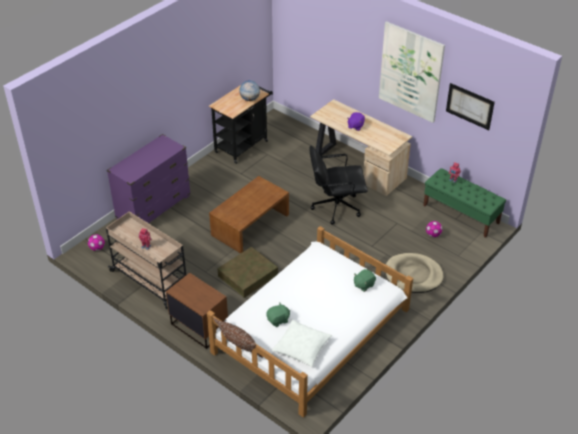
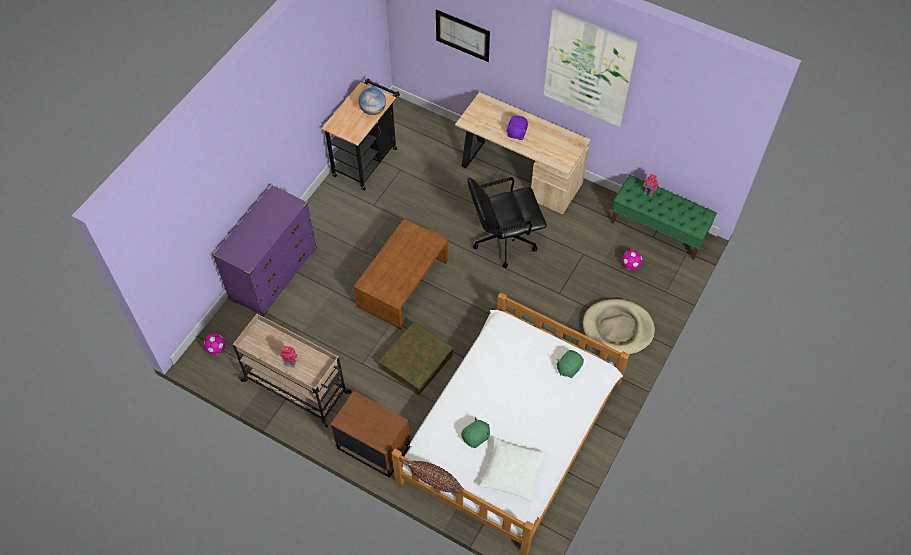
camera: 10 degrees left, 15 degrees up
picture [446,83,495,130] -> picture moved to [436,10,490,62]

